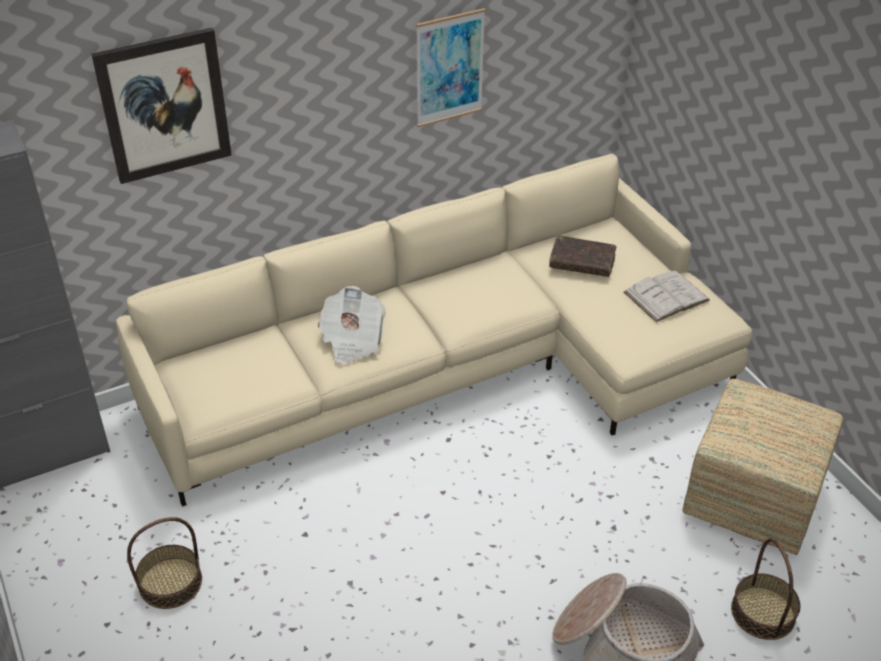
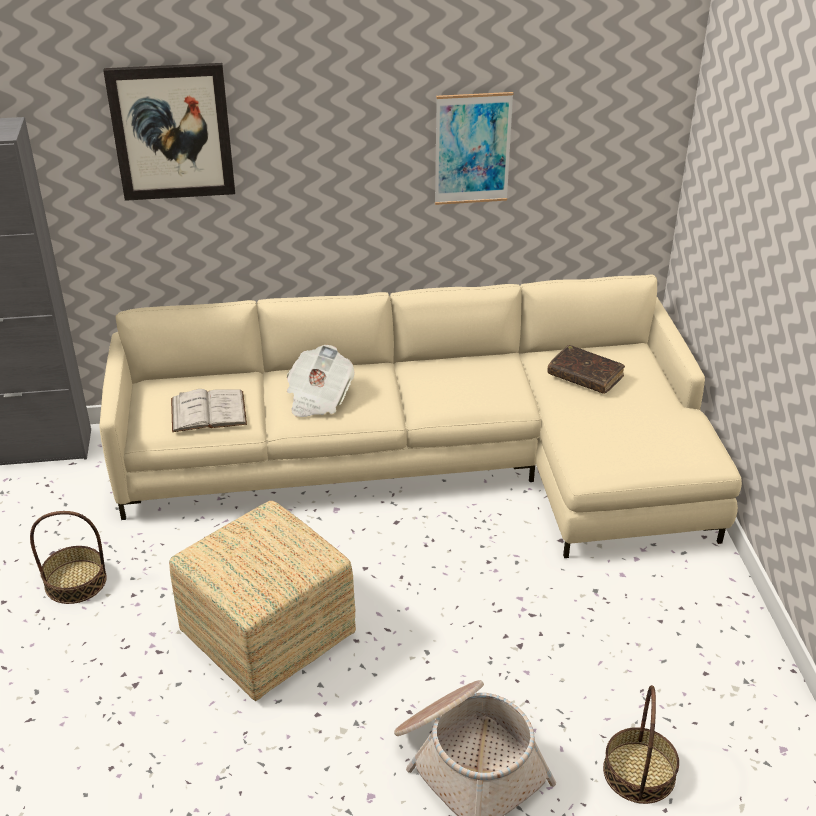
camera: 20 degrees right, 5 degrees down
white book [624,271,710,322] -> white book moved to [171,389,247,432]
ottoman [683,379,843,555] -> ottoman moved to [169,501,356,701]

